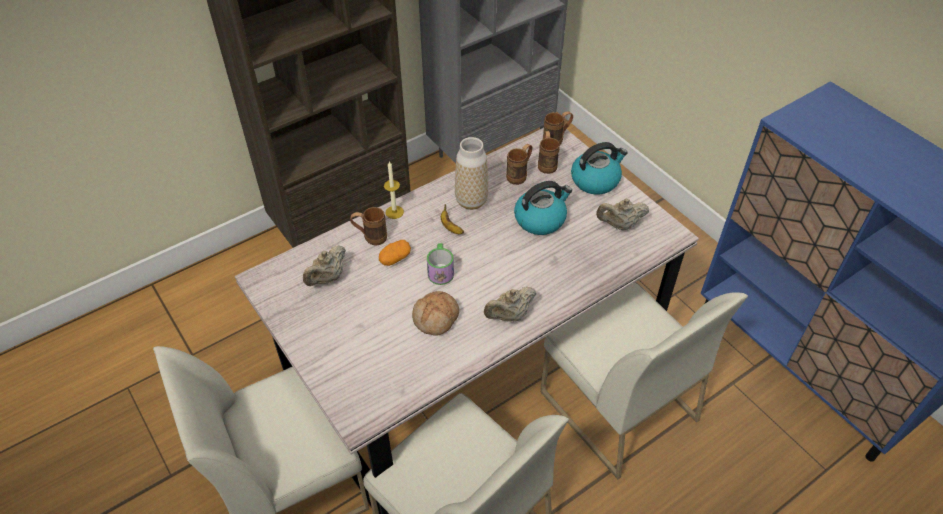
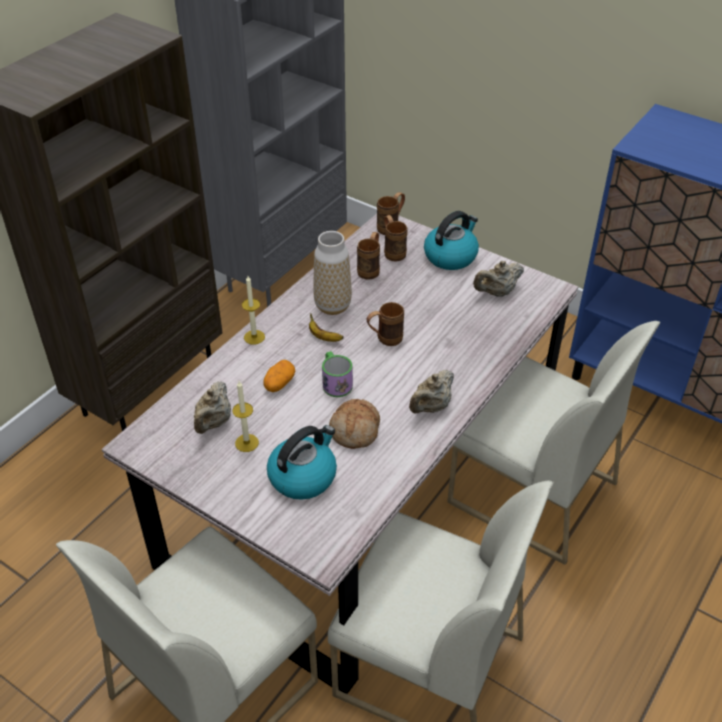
camera: 20 degrees left, 5 degrees down
brown mug [350,207,387,246] -> brown mug moved to [366,302,404,346]
kettle [514,181,572,235] -> kettle moved to [267,425,337,500]
none -> candle [232,381,259,452]

